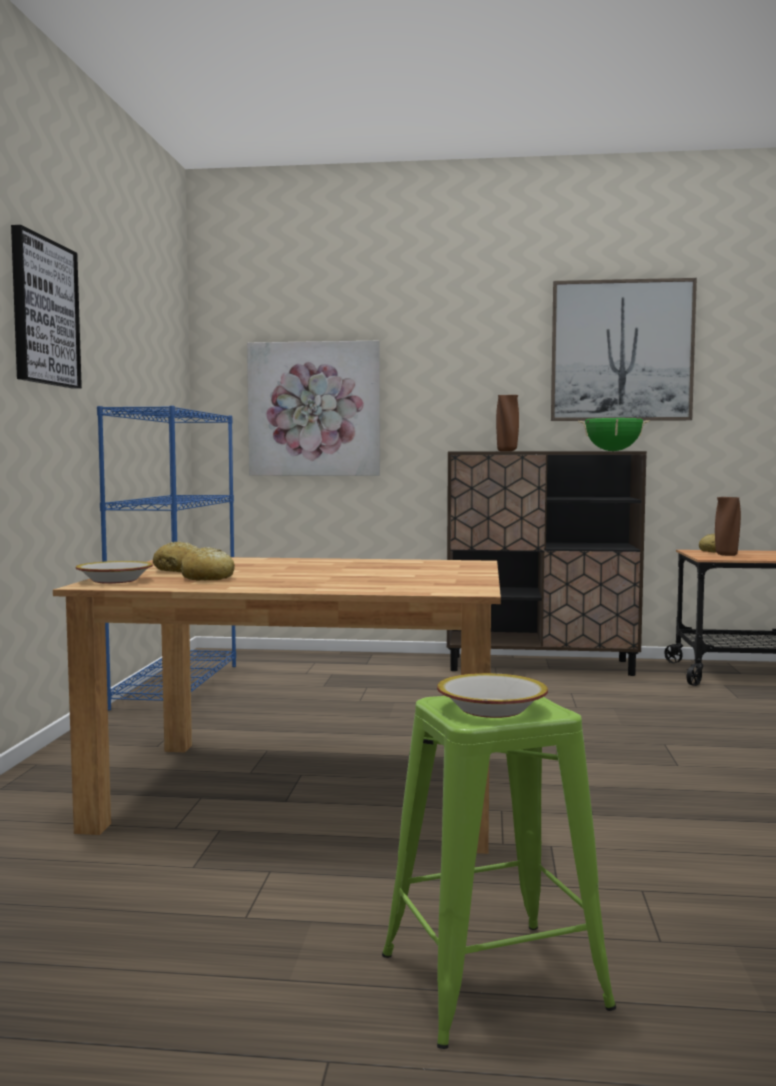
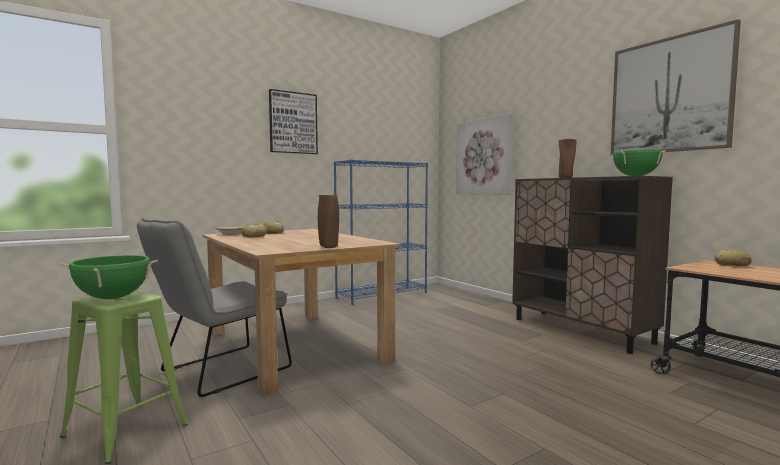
camera: 50 degrees right, 0 degrees up
bowl [437,673,548,718] -> green cooking pot [61,255,158,299]
brown vase [715,497,741,556] -> brown vase moved to [318,195,339,248]
none -> grey chair [137,217,292,397]

